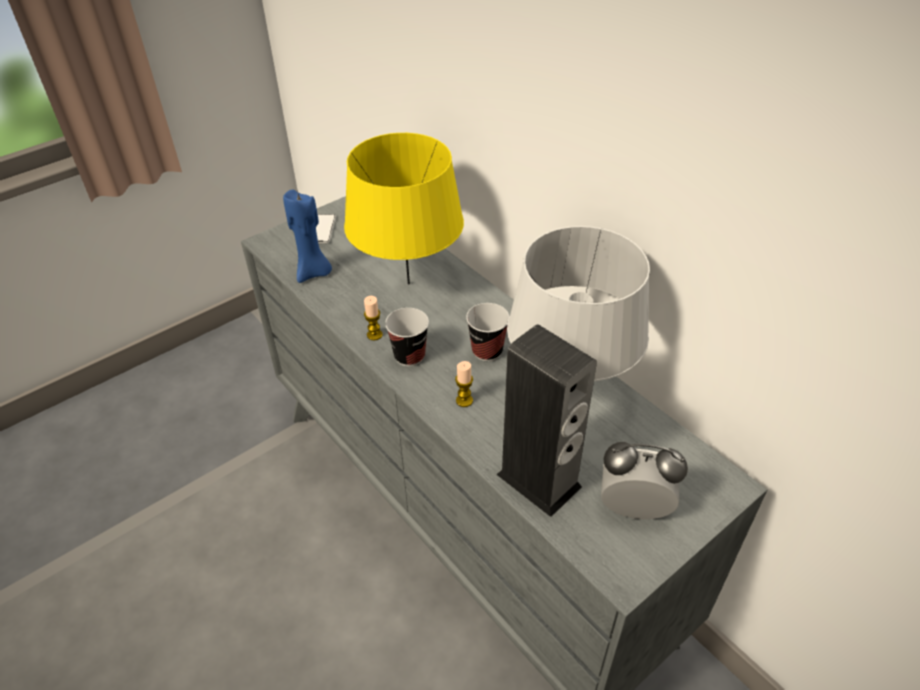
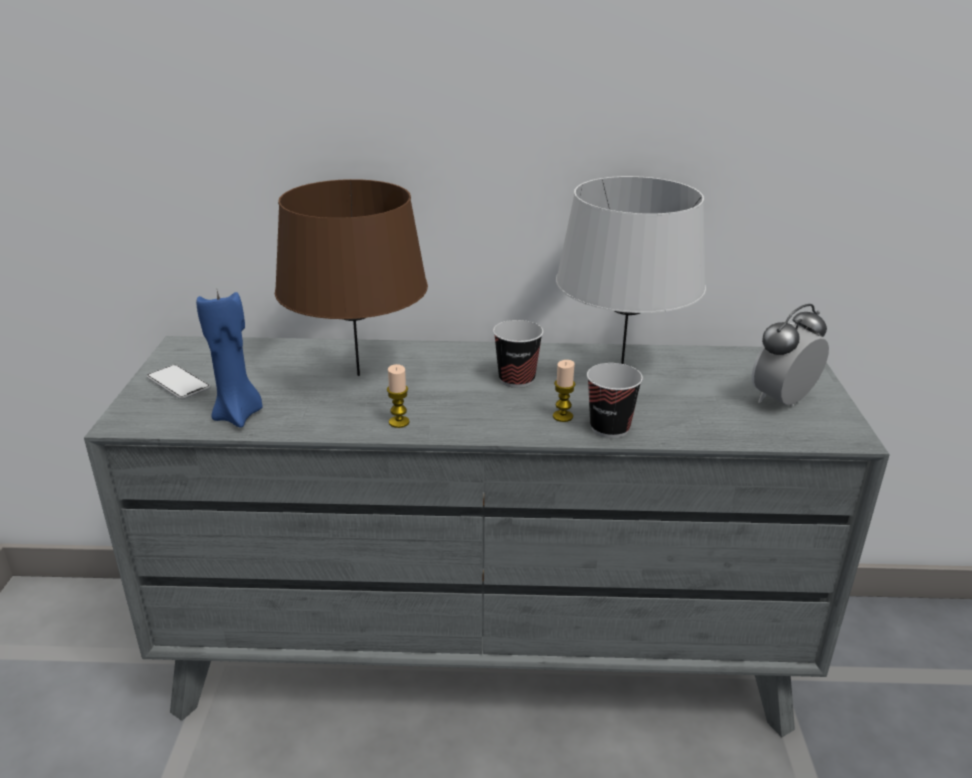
camera: 50 degrees left, 15 degrees down
yellow table lamp [344,133,464,284] -> brown table lamp [275,179,428,376]
cup [385,308,429,366] -> cup moved to [587,363,643,438]
speaker [496,324,597,517] -> none

